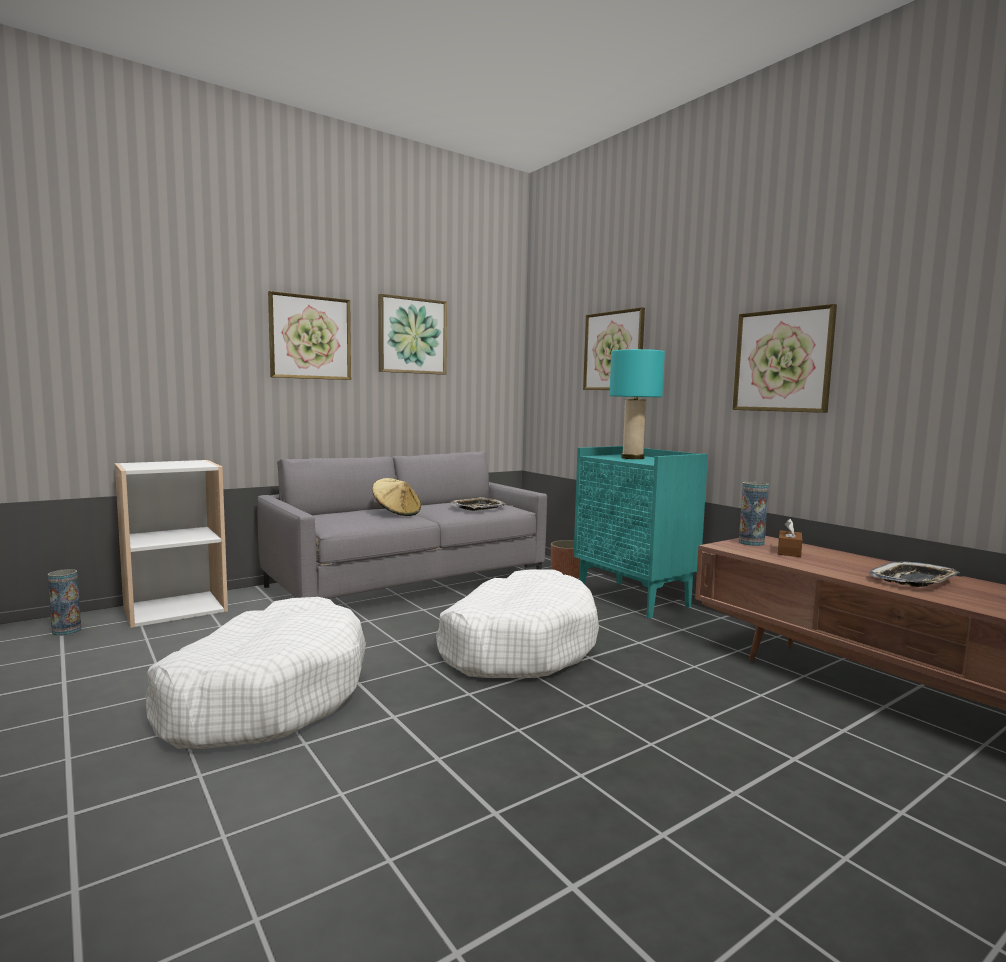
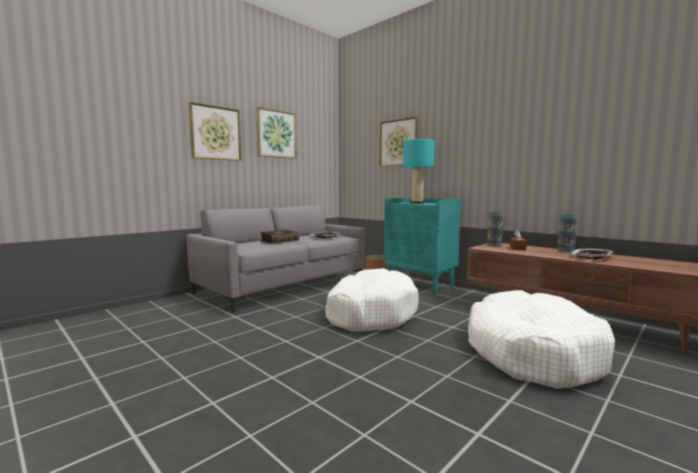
camera: 10 degrees left, 0 degrees up
vase [48,569,81,636] -> vase moved to [557,214,578,252]
white bookcase [115,460,228,628] -> none
white dog bed [146,597,366,749] -> white dog bed moved to [468,290,615,389]
beige hat [372,478,421,516] -> book [260,229,299,244]
picture [733,304,837,413] -> none

